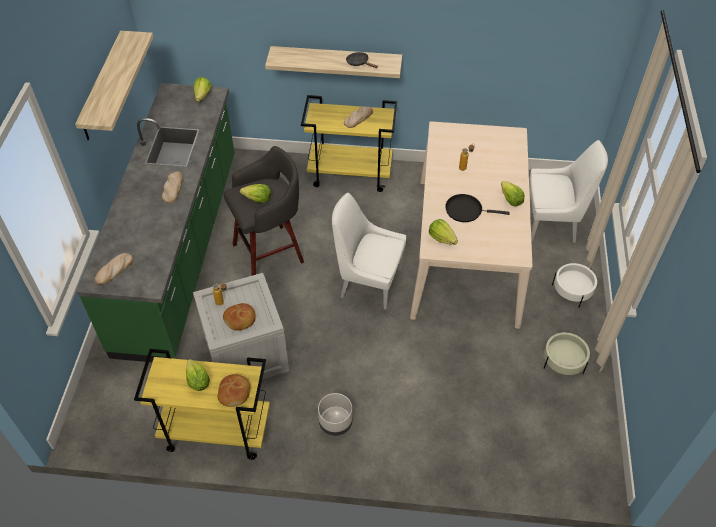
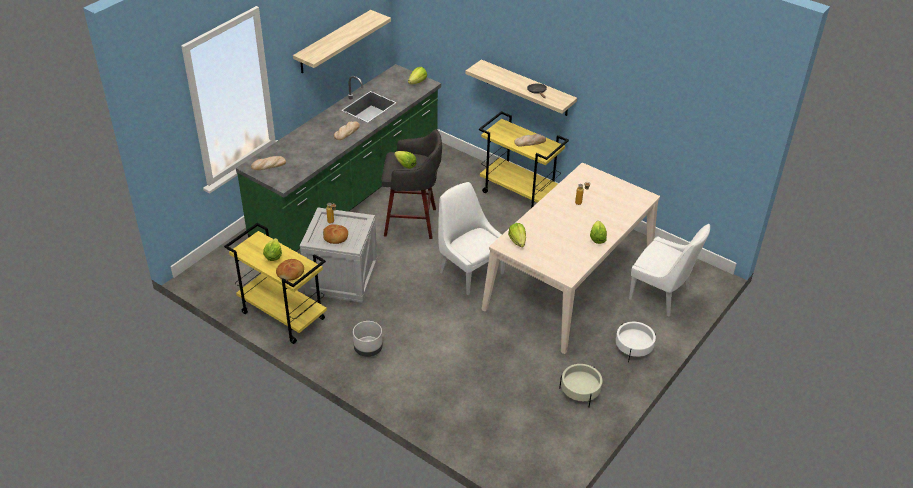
camera: 30 degrees right, 10 degrees down
black frying pan [445,194,510,222] -> none

